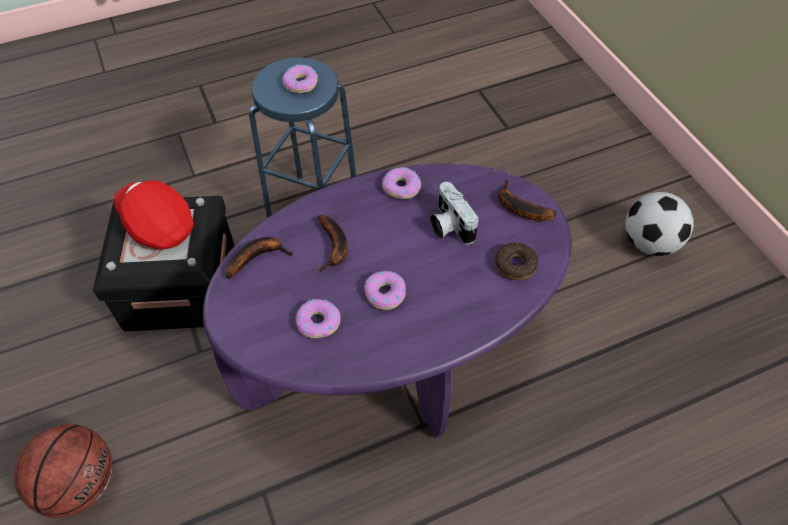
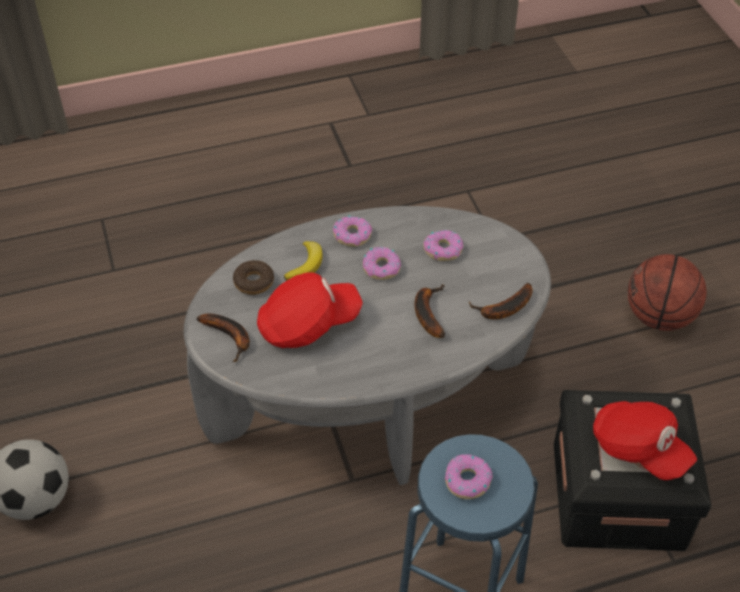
camera: 175 degrees left, 5 degrees down
purple coffee table [203,164,572,438] -> grey coffee table [184,206,551,485]
donut [382,167,421,199] -> donut moved to [333,215,372,247]
camera [430,182,479,245] -> red cap [257,272,363,348]
none -> banana [284,241,323,281]

